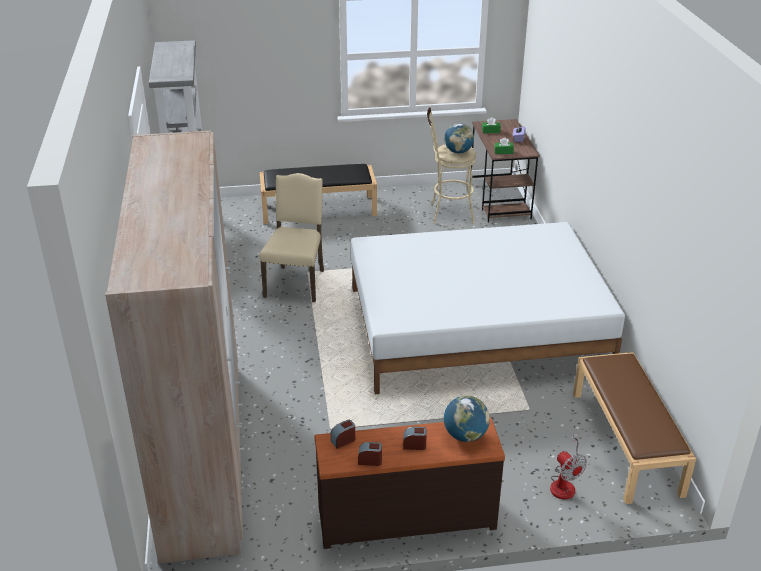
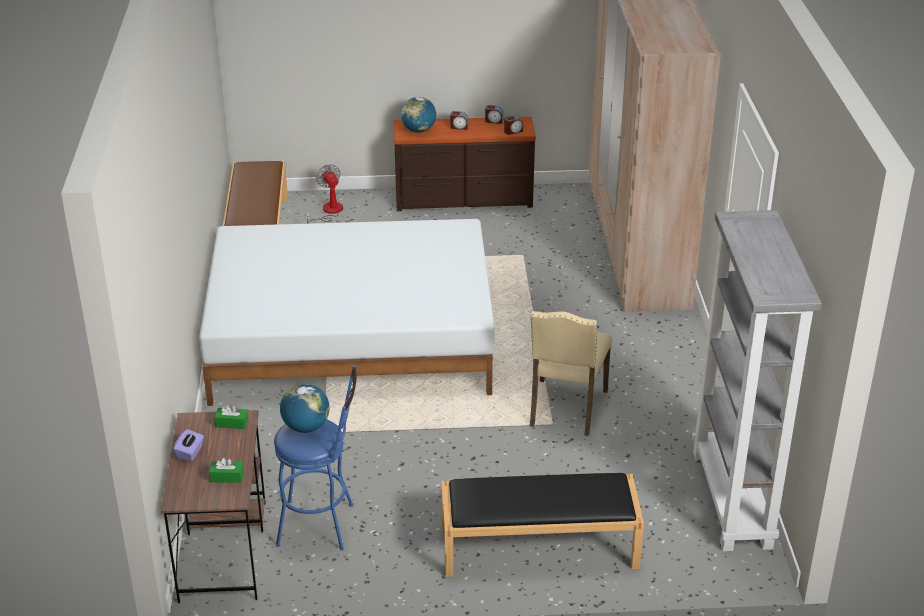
camera: 175 degrees left, 0 degrees up
beige stool [427,107,476,224] -> blue stool [274,365,357,550]

